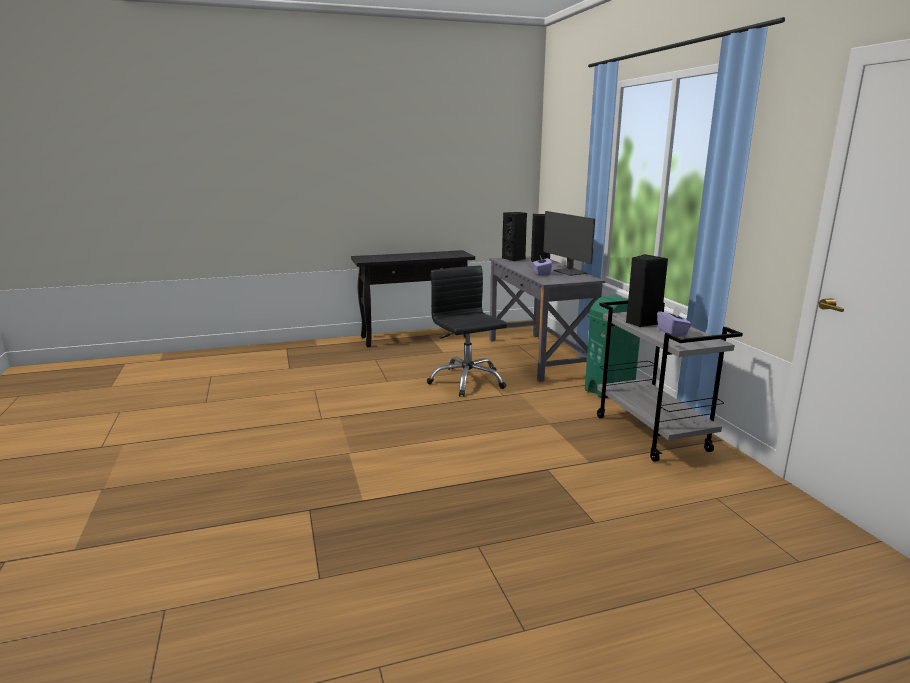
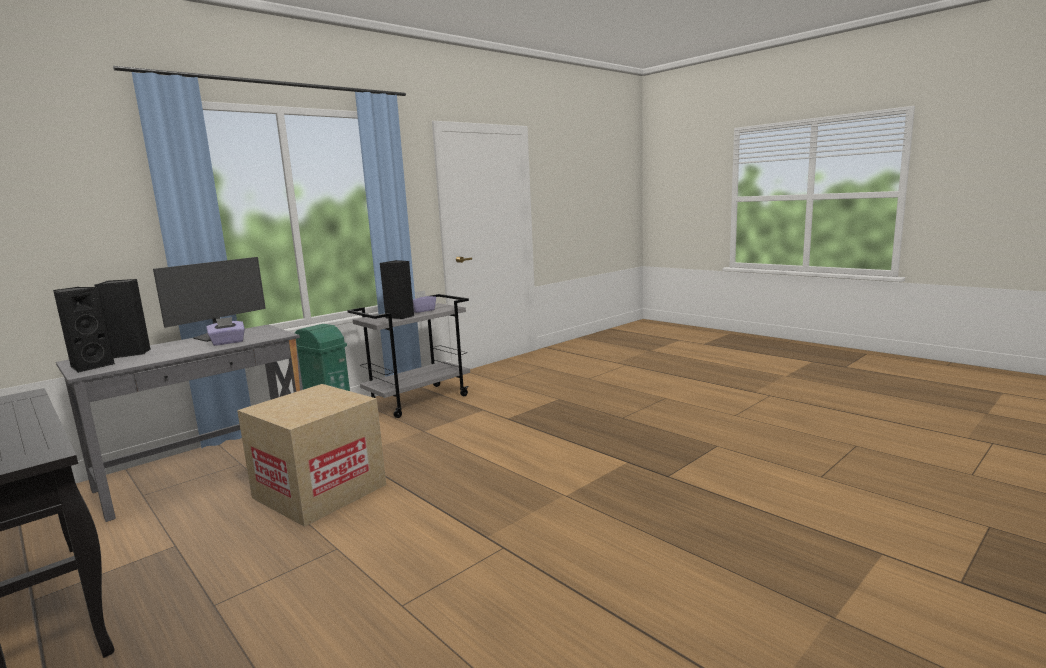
camera: 115 degrees left, 5 degrees down
black office chair [427,266,507,397] -> cardboard box [237,384,386,527]

